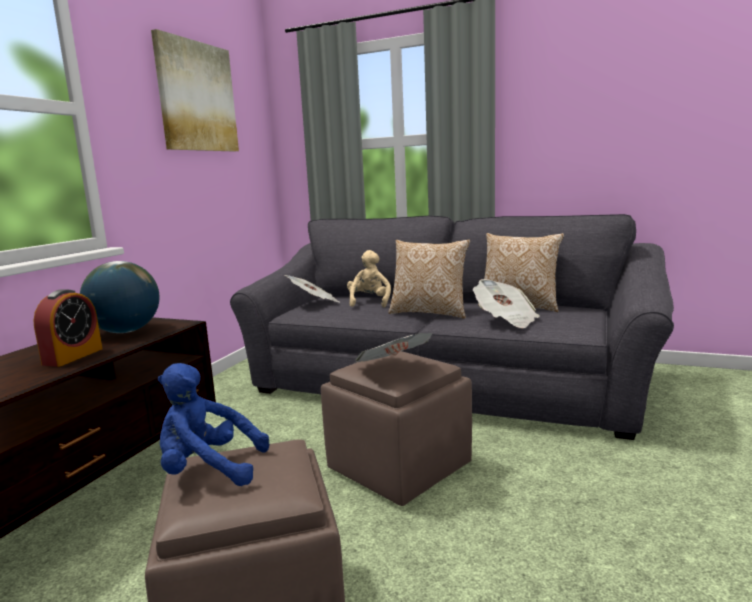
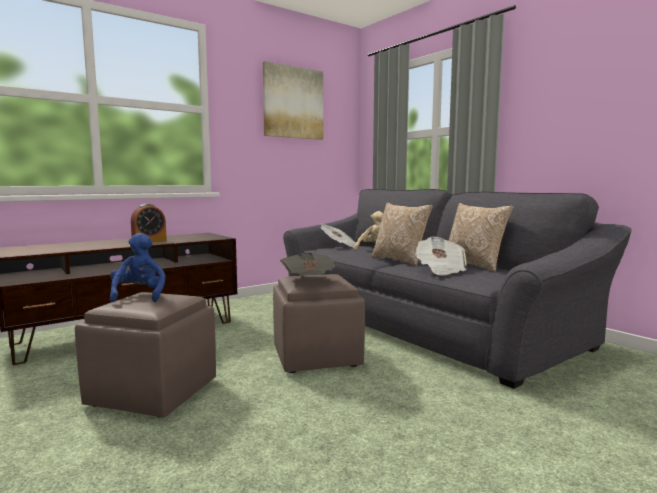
camera: 30 degrees right, 5 degrees down
globe [80,261,159,333] -> none
blue plush toy [158,363,269,486] -> blue plush toy turned 45 degrees clockwise [110,233,166,302]

